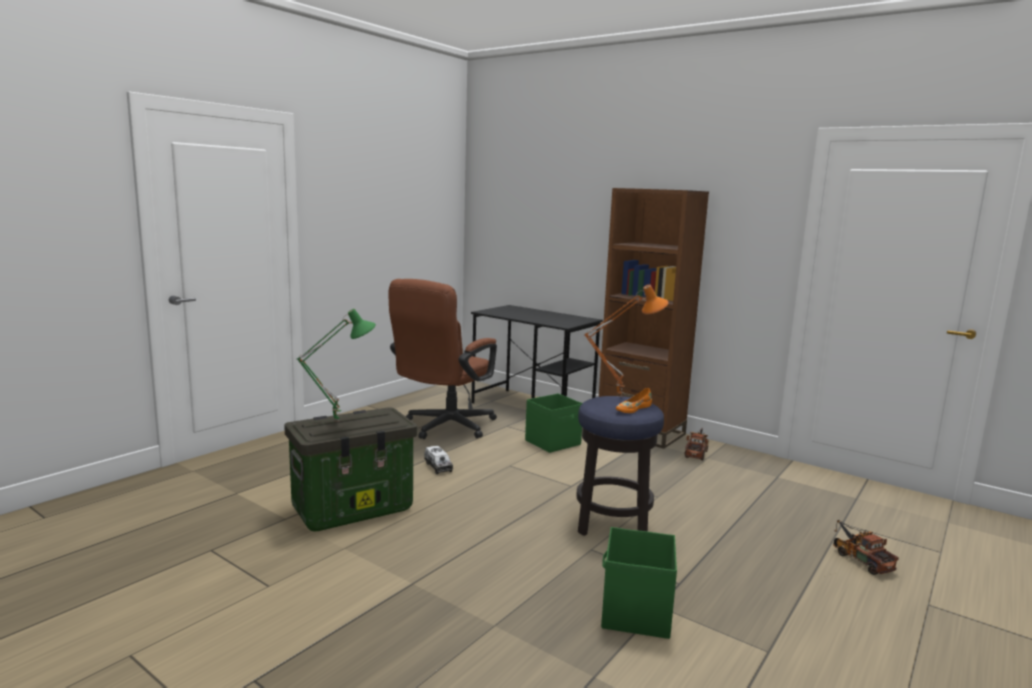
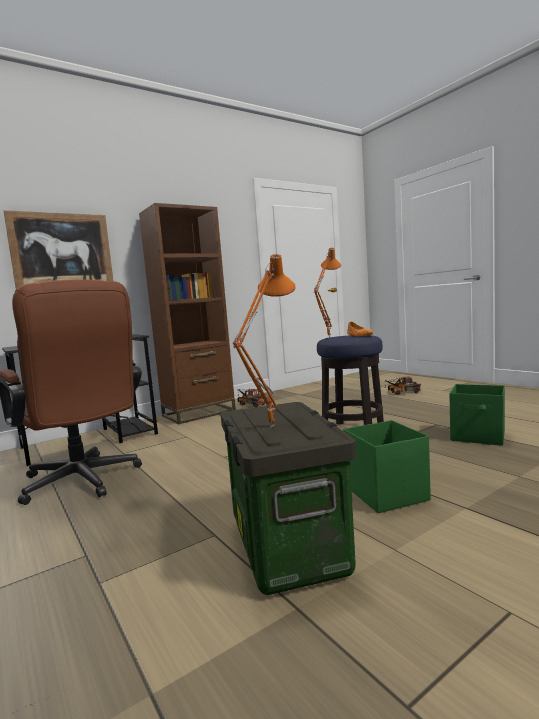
camera: 70 degrees left, 5 degrees down
green table lamp [297,309,376,422] -> orange table lamp [233,254,296,427]
toy truck [424,446,453,474] -> none
green storage box [525,393,582,453] -> green storage box moved to [343,420,431,513]
none -> picture [3,210,113,290]

